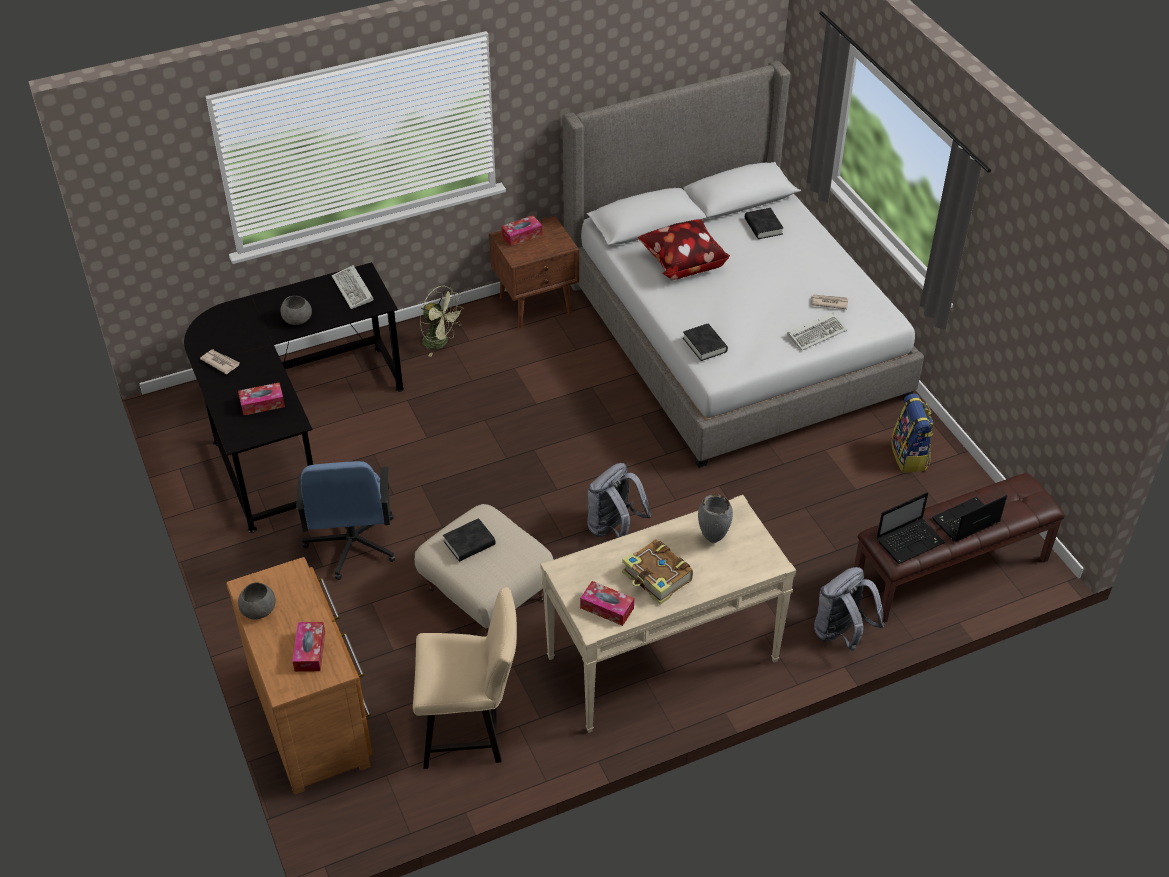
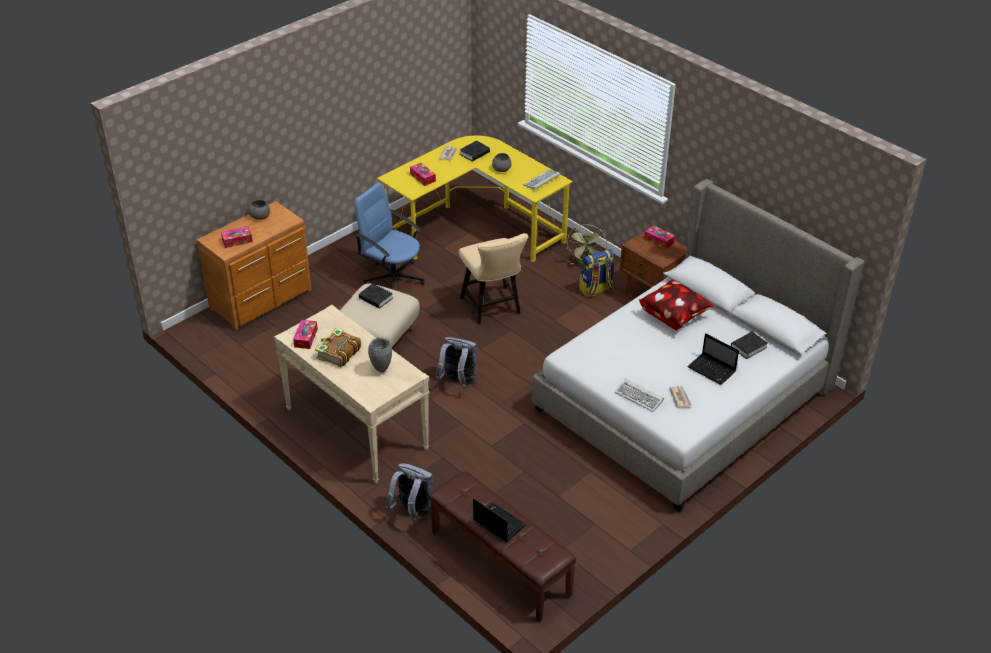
camera: 70 degrees right, 5 degrees down
black desk [184,262,404,533] -> yellow desk [377,136,573,262]
blue office chair [296,461,395,580] -> blue office chair turned 60 degrees clockwise [355,182,424,290]
beige chair [413,587,517,769] -> beige chair moved to [459,233,529,324]
black book [683,324,728,361] -> black book moved to [460,141,490,161]
laptop [876,492,945,564] -> laptop moved to [687,333,739,385]
backpack [891,394,933,473] -> backpack moved to [579,249,614,297]

